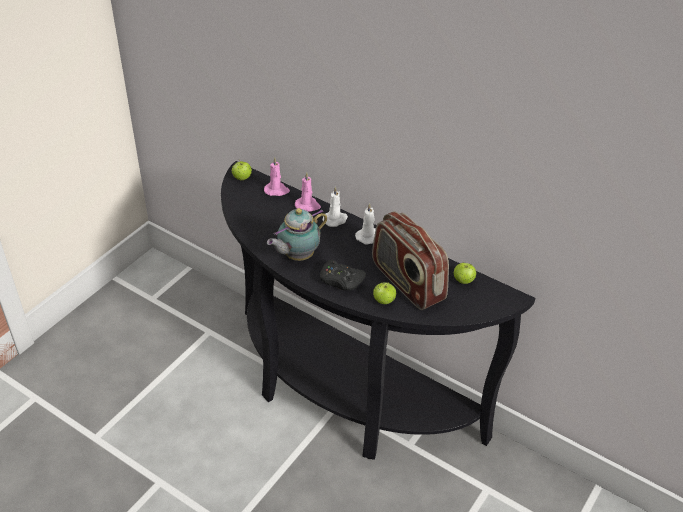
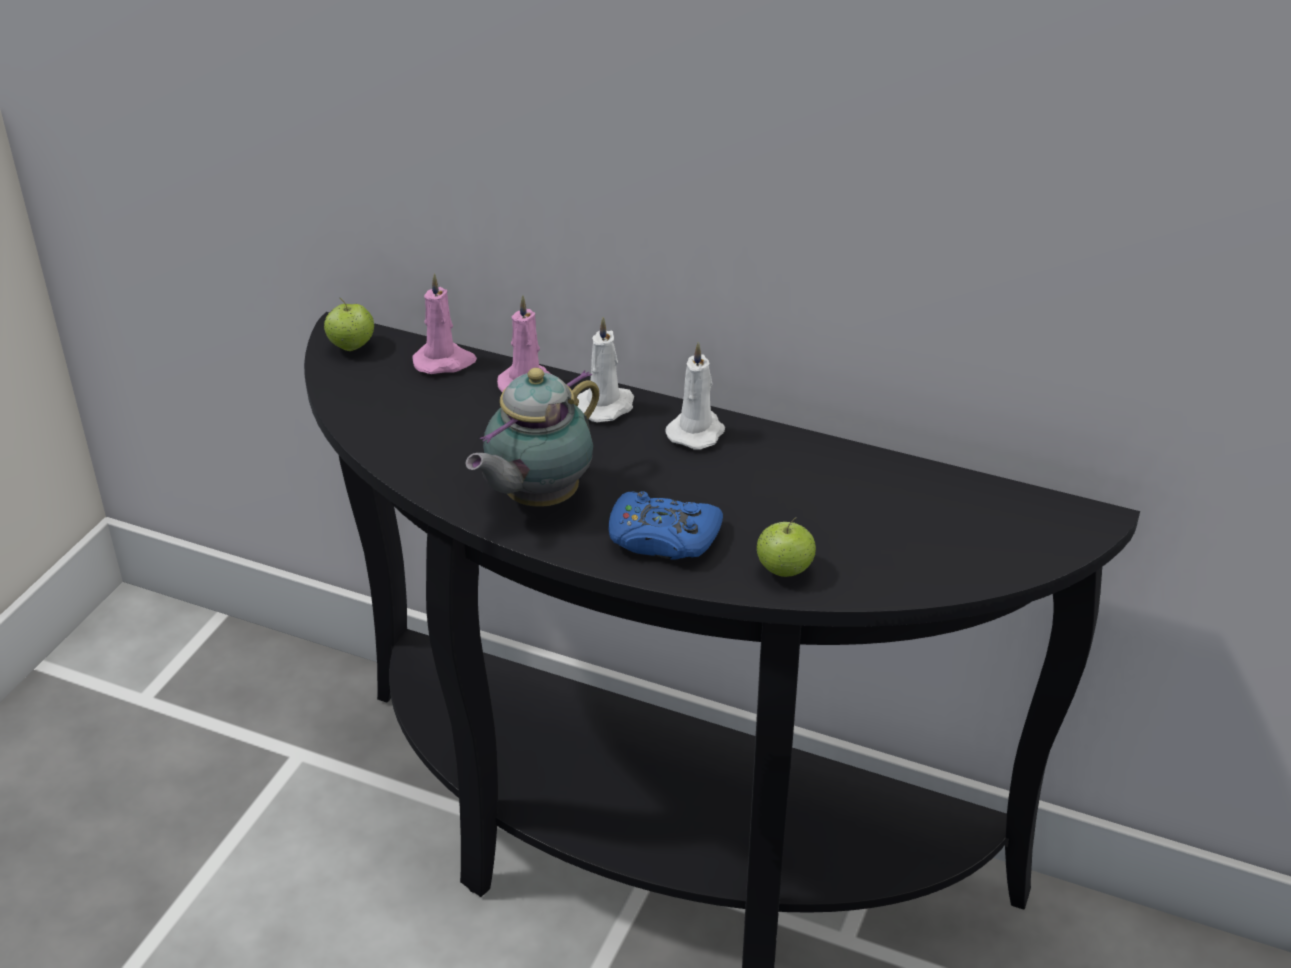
camera: 10 degrees left, 5 degrees down
black game controller [320,260,366,291] -> blue game controller [608,491,723,560]
radio [372,211,449,310] -> none
apple [454,263,476,284] -> none

